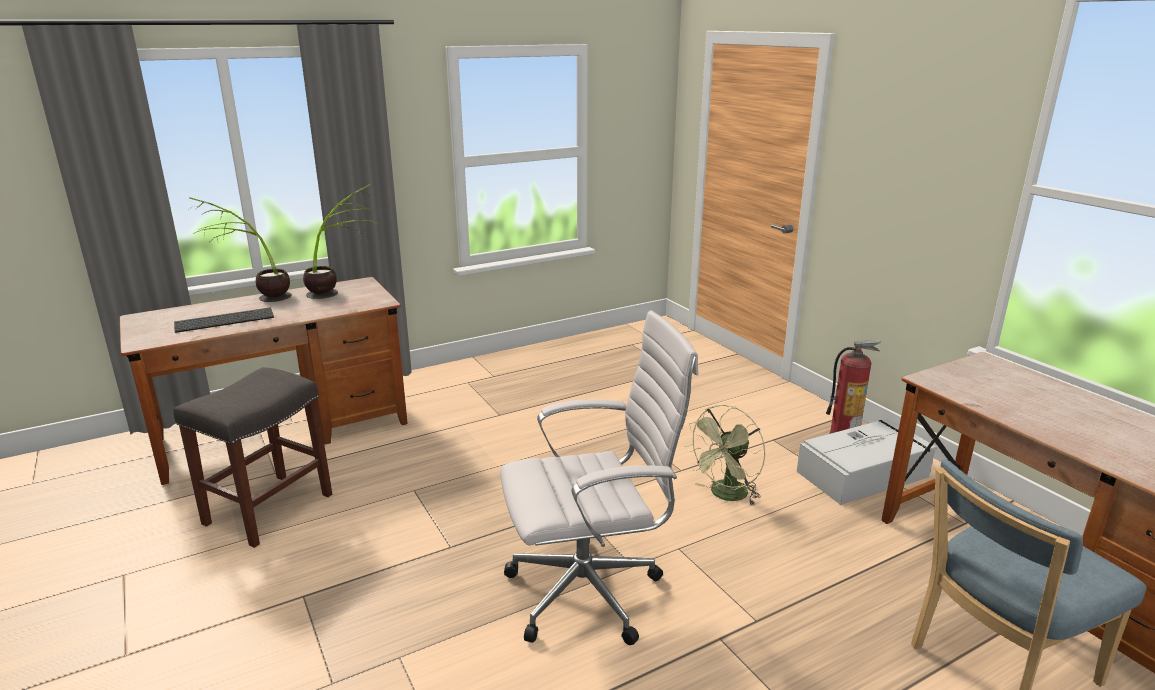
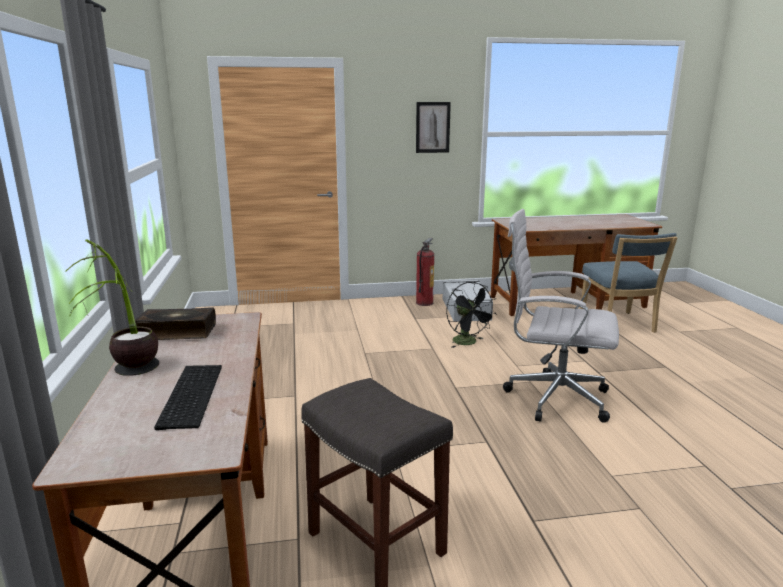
camera: 70 degrees left, 5 degrees down
potted plant [303,184,379,299] -> book [135,307,216,340]
white office chair [500,310,699,645] -> white office chair turned 75 degrees counterclockwise [503,209,619,423]
green fan [685,405,766,506] -> black fan [446,282,497,348]
none -> picture [416,102,451,153]

